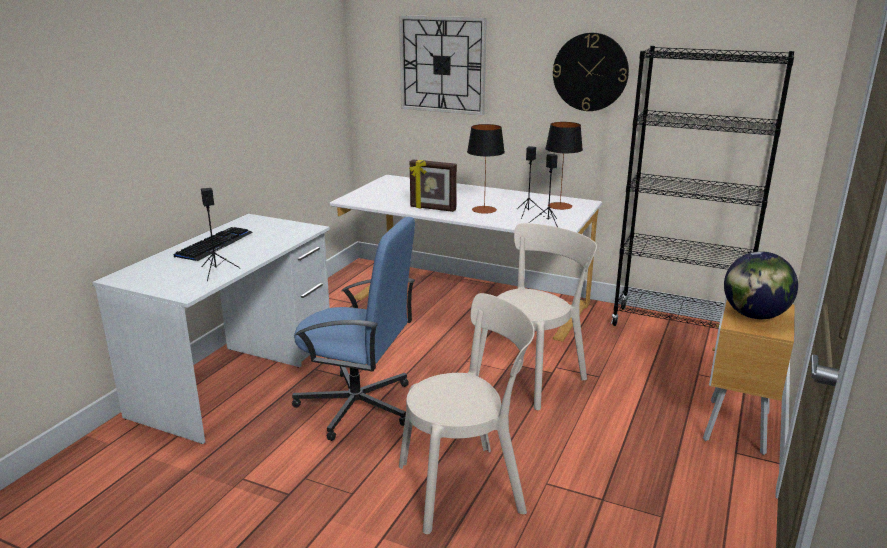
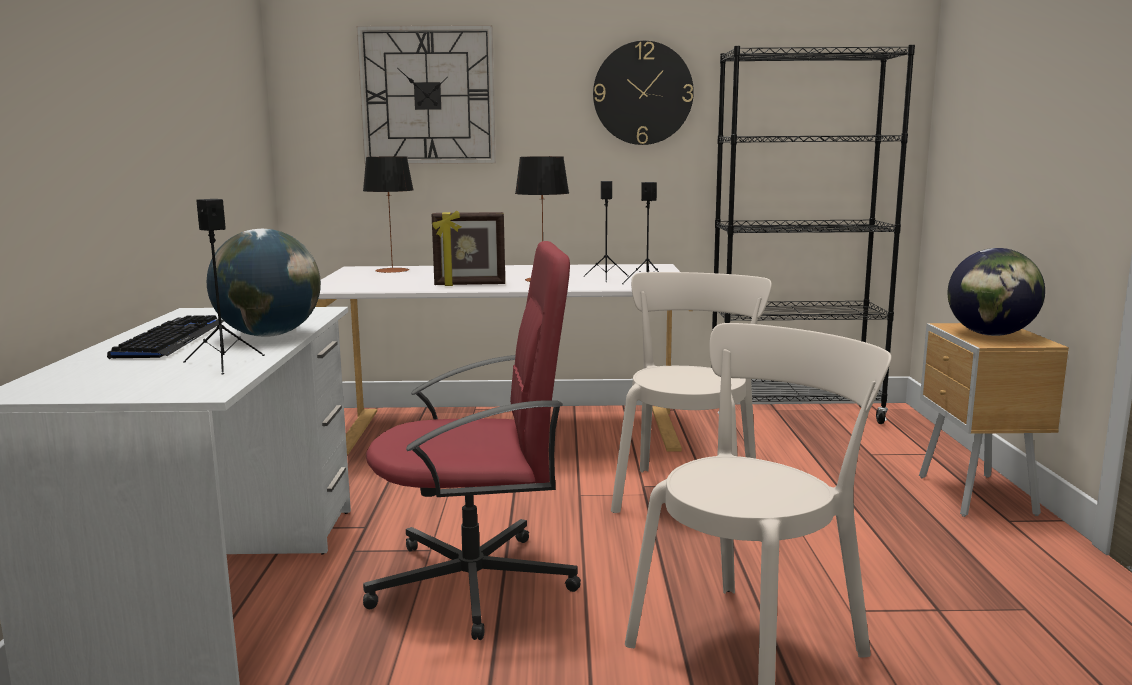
camera: 25 degrees left, 10 degrees down
blue office chair [292,217,415,441] -> red office chair [363,241,581,640]
table lamp [545,122,583,210] -> table lamp moved to [363,156,413,273]
none -> globe [207,229,321,337]

